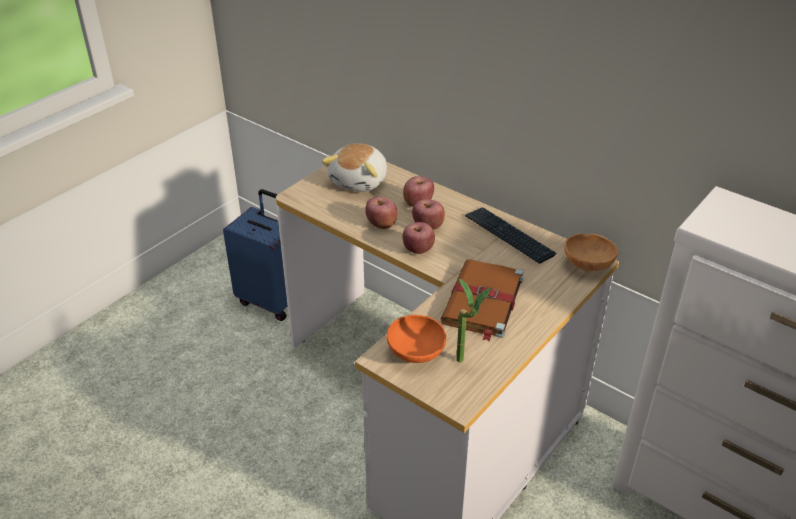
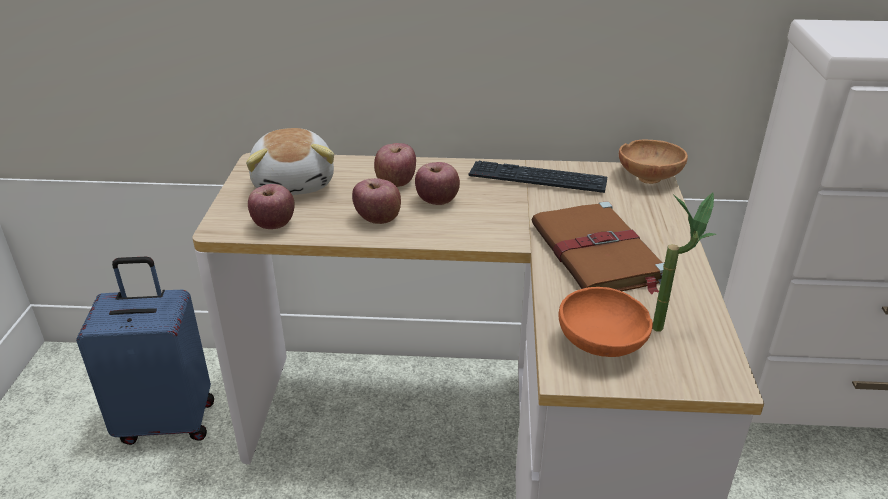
camera: 35 degrees left, 5 degrees down
apple [402,222,435,254] -> apple moved to [248,184,295,229]

